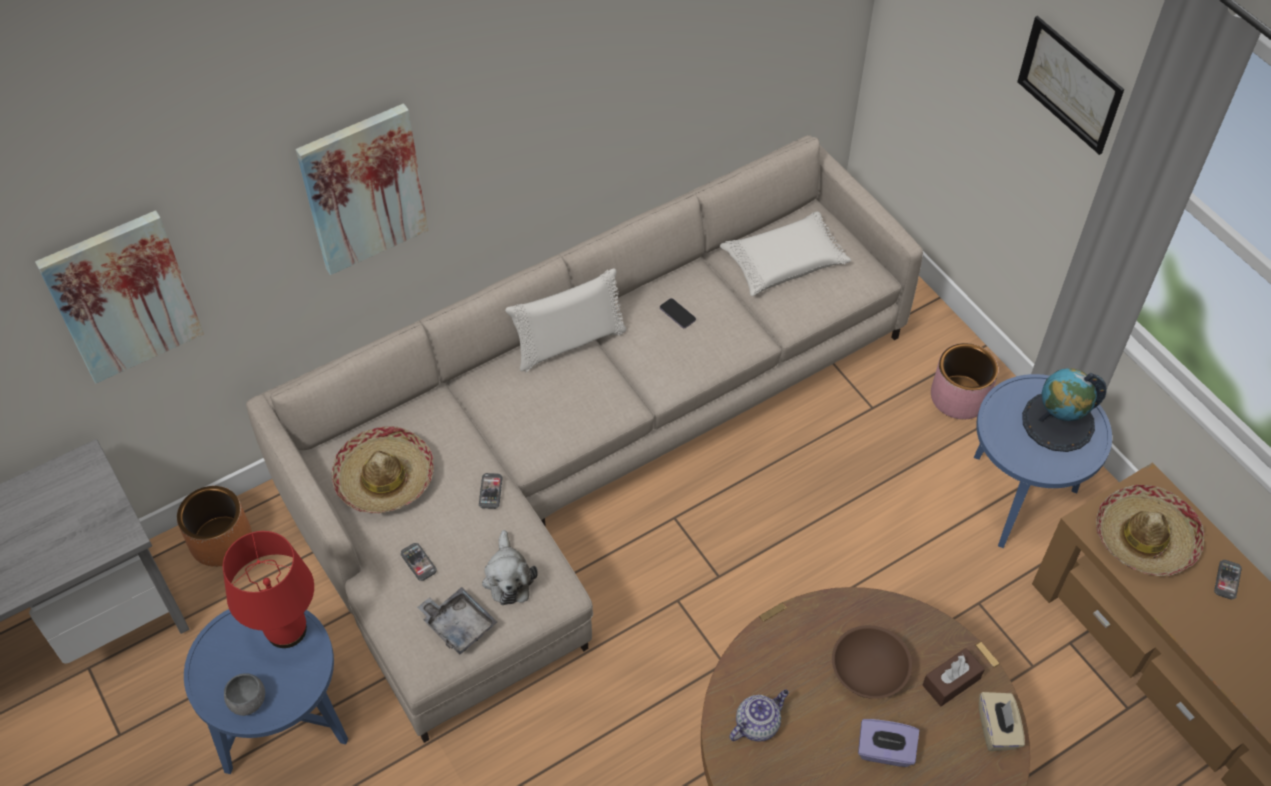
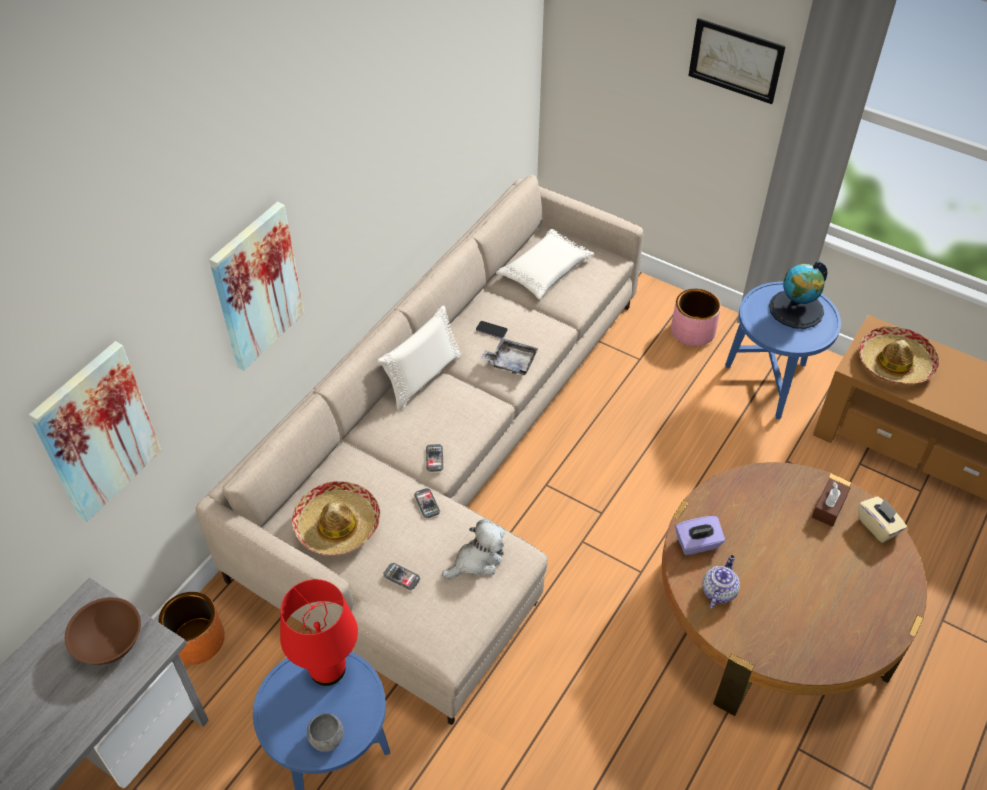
camera: 25 degrees left, 5 degrees down
grey tray [417,587,497,655] -> grey tray moved to [481,338,538,375]
plush toy [482,530,538,605] -> plush toy turned 90 degrees counterclockwise [442,519,505,579]
brown bowl [832,625,912,699] -> brown bowl moved to [65,597,141,665]
purple tissue box [858,719,919,767] -> purple tissue box moved to [675,516,725,555]
phone [1214,560,1242,600] -> phone moved to [426,444,443,472]

